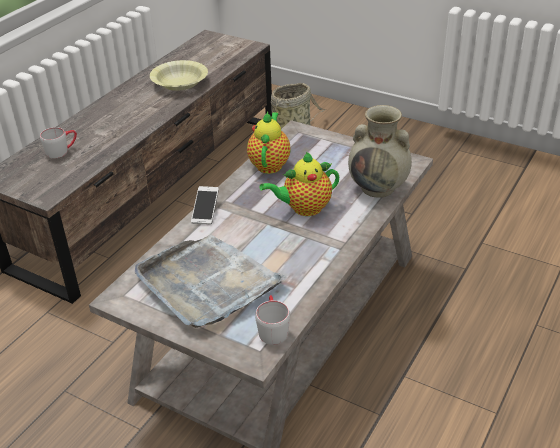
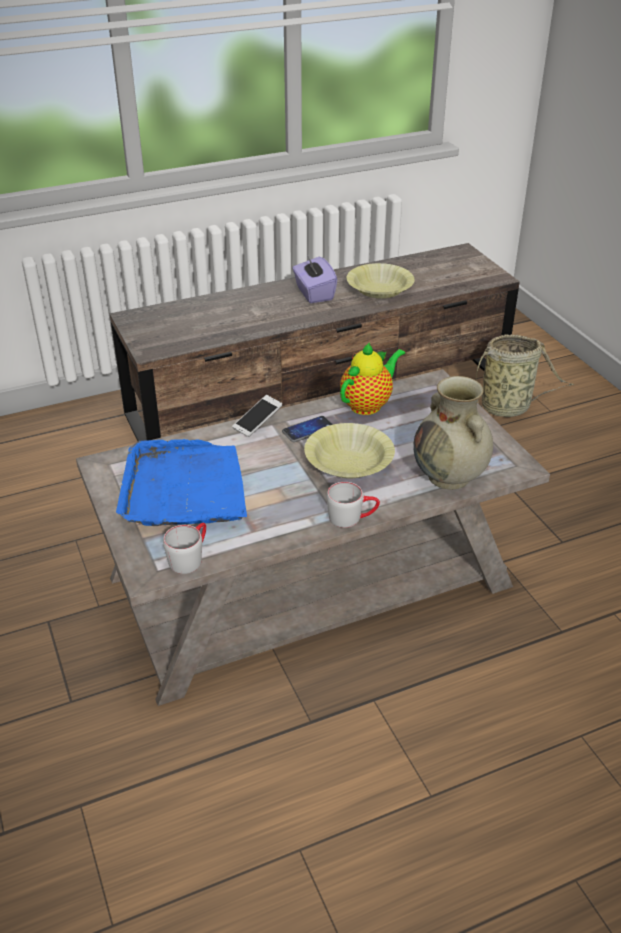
camera: 35 degrees right, 0 degrees up
grey mug [40,127,77,158] -> grey mug moved to [327,482,380,528]
grey tray [135,235,288,328] -> blue tray [116,439,247,526]
teapot [260,152,339,216] -> yellow bowl [304,423,395,479]
none -> phone [282,416,333,442]
none -> purple tissue box [292,255,337,303]

